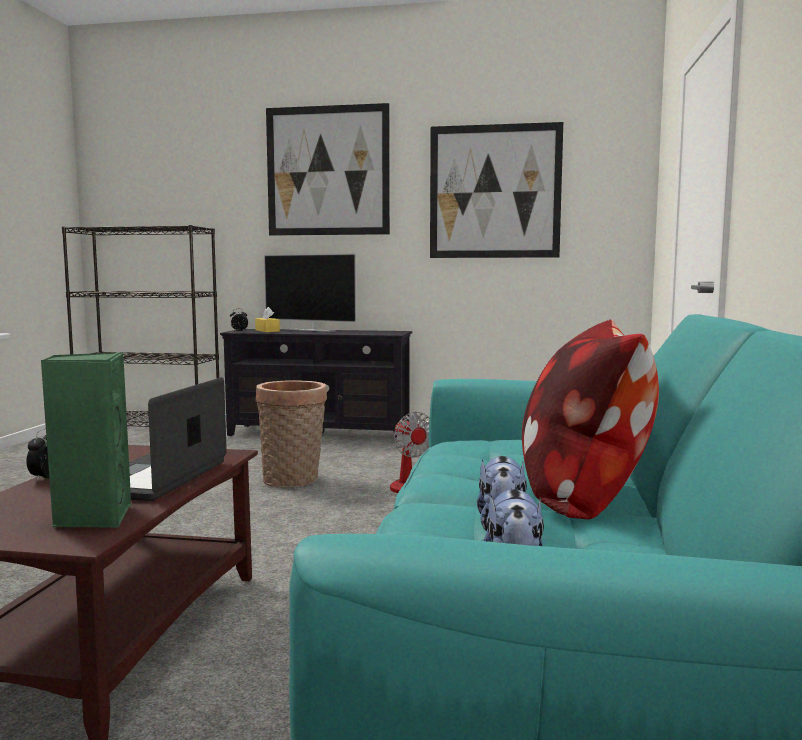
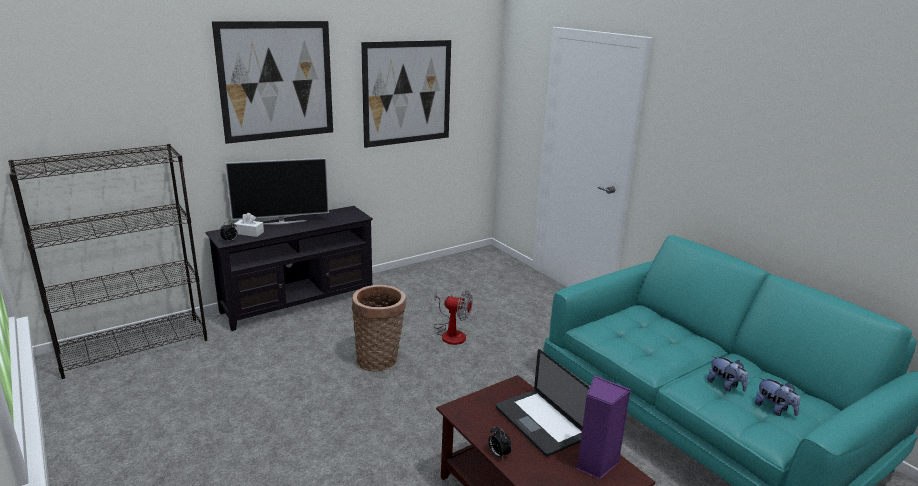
camera: 45 degrees left, 15 degrees up
green speaker [41,352,131,528] -> purple speaker [577,376,631,479]
yellow tissue box [255,307,280,332] -> white tissue box [234,213,264,237]
pillow [522,320,659,519] -> none

